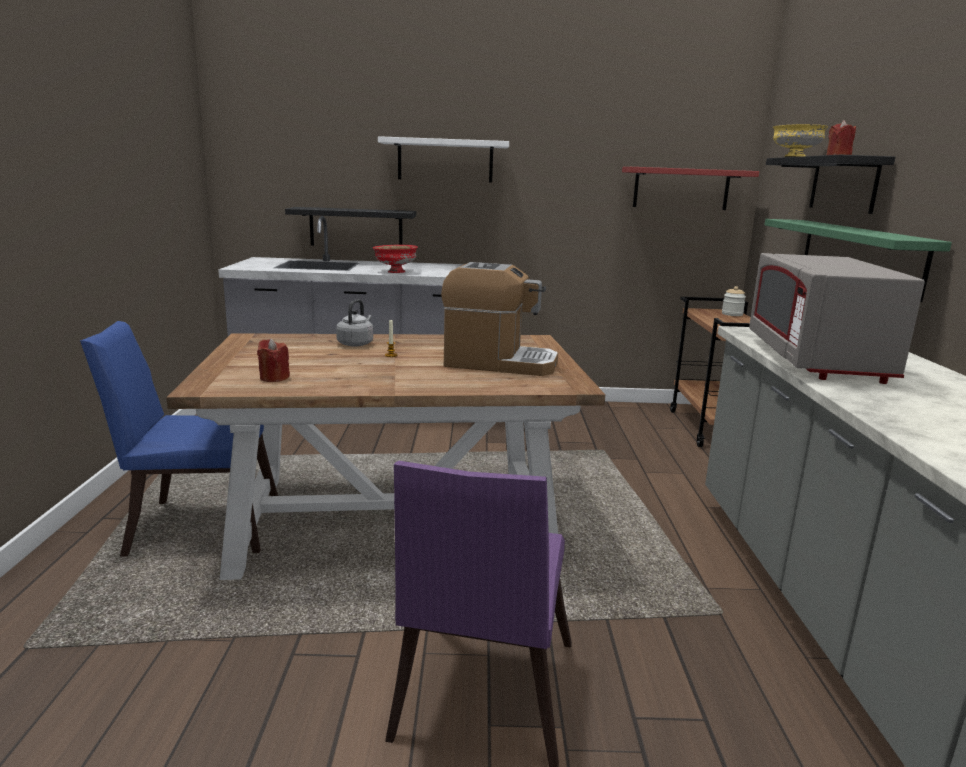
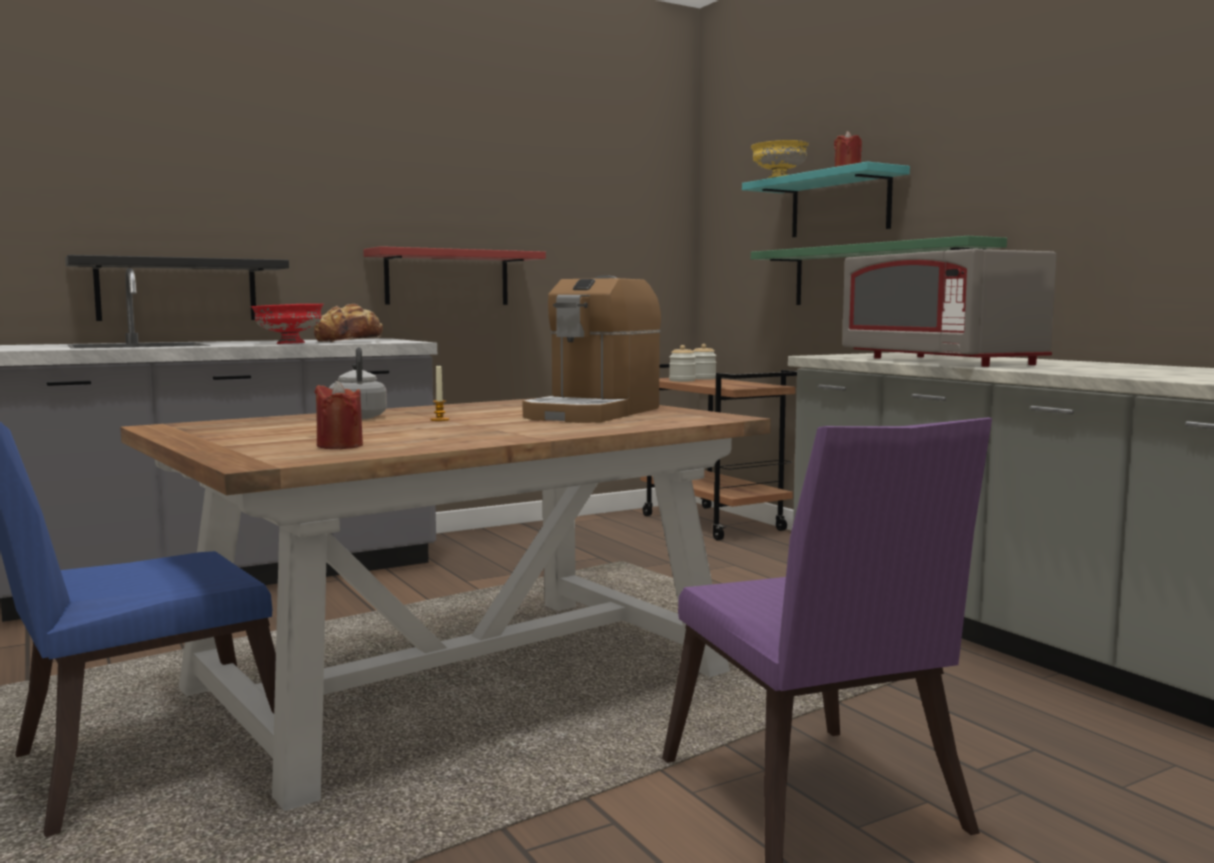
camera: 30 degrees left, 10 degrees down
white shelf [378,136,509,183] -> none
coffee machine [441,262,558,376] -> coffee machine turned 135 degrees clockwise [523,275,661,423]
red shelf [622,167,759,210] -> red shelf moved to [363,246,546,305]
black shelf [766,155,895,214] -> turquoise shelf [742,162,910,237]
none -> bread [314,304,383,343]
none -> jar [669,345,696,382]

